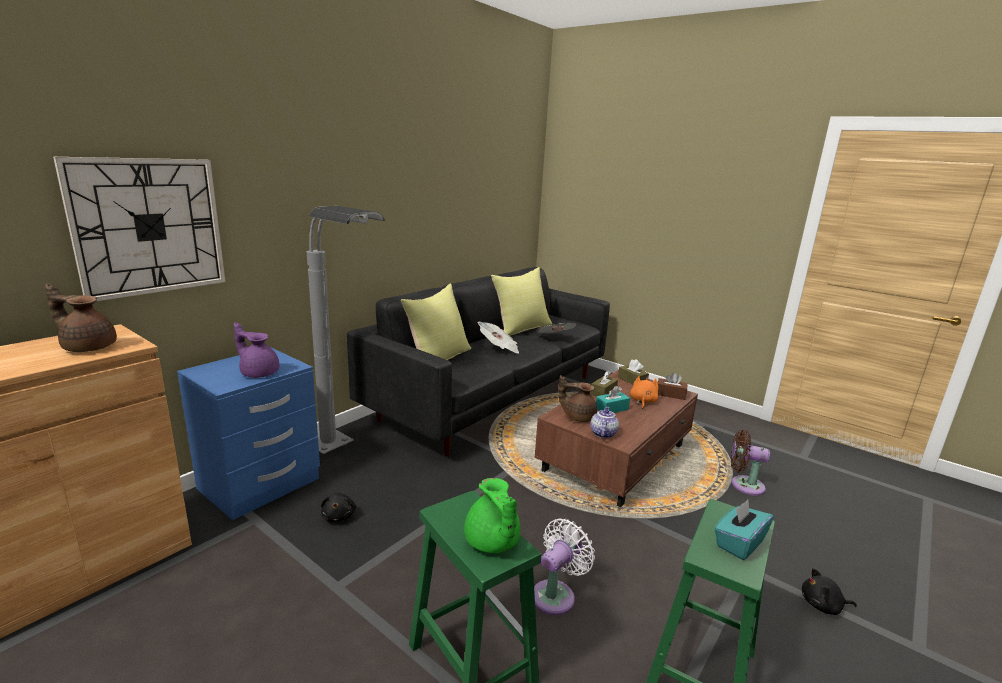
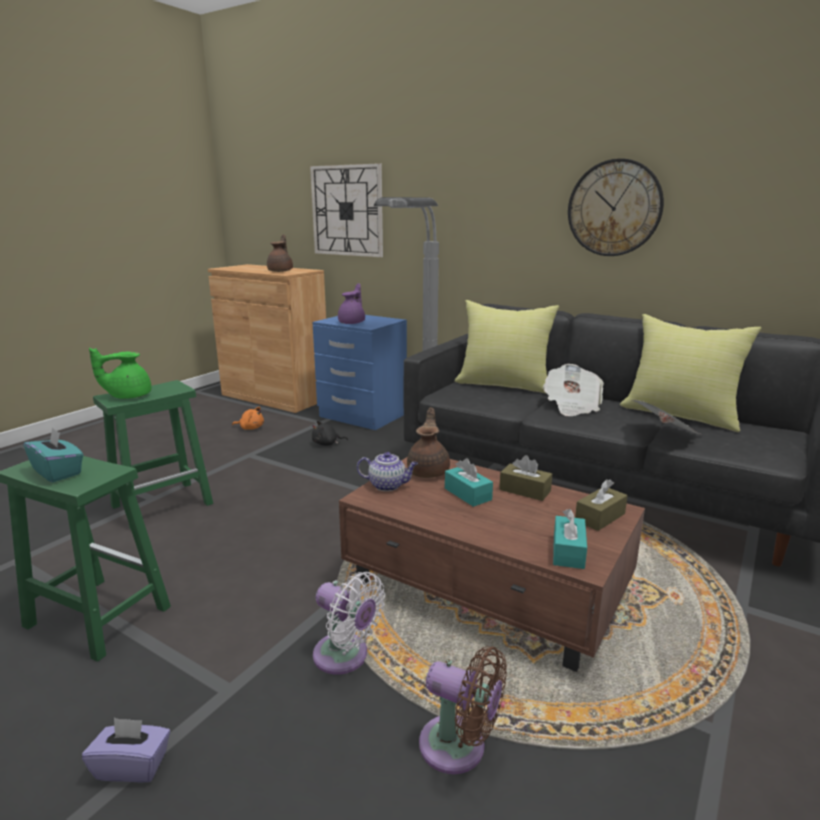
camera: 85 degrees right, 0 degrees up
white fan [534,518,595,615] -> white fan moved to [313,572,385,675]
orange plush toy [630,376,658,409] -> orange plush toy moved to [232,406,264,430]
brown tissue box [658,373,688,400] -> turquoise tissue box [553,509,587,569]
brown fan [731,430,770,496] -> brown fan turned 105 degrees clockwise [419,646,507,774]
black plush toy [802,568,857,615] -> purple tissue box [82,718,170,783]
none -> wall clock [568,158,664,256]

